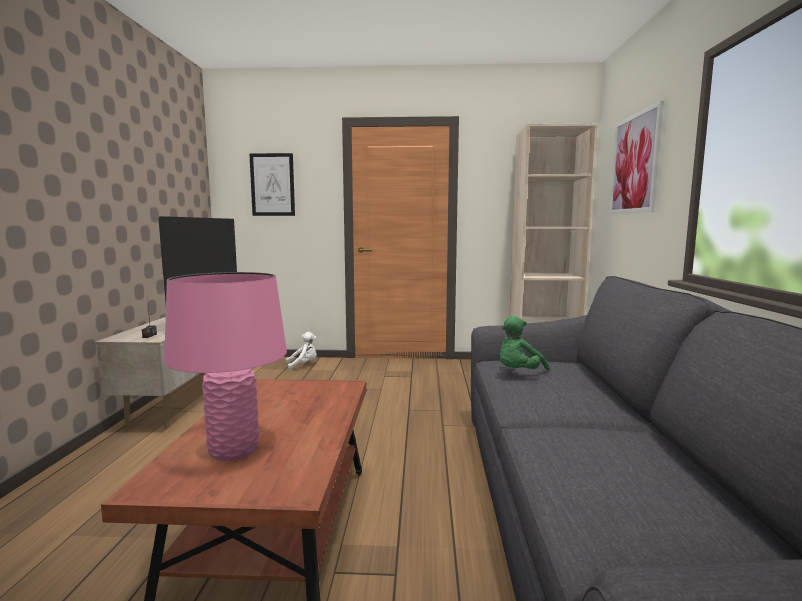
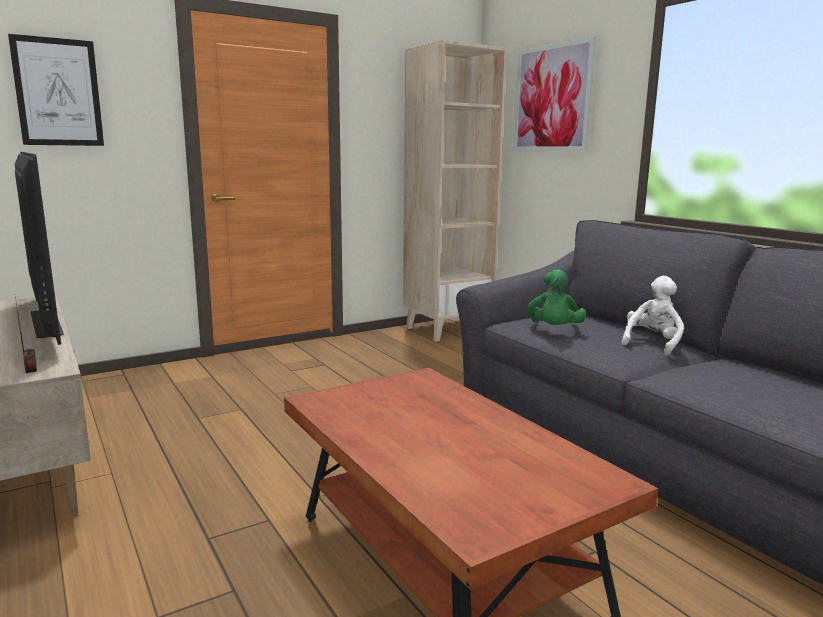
camera: 35 degrees left, 5 degrees up
pink table lamp [164,272,287,462] -> none
white plush toy [286,332,317,370] -> white plush toy moved to [621,276,684,355]

